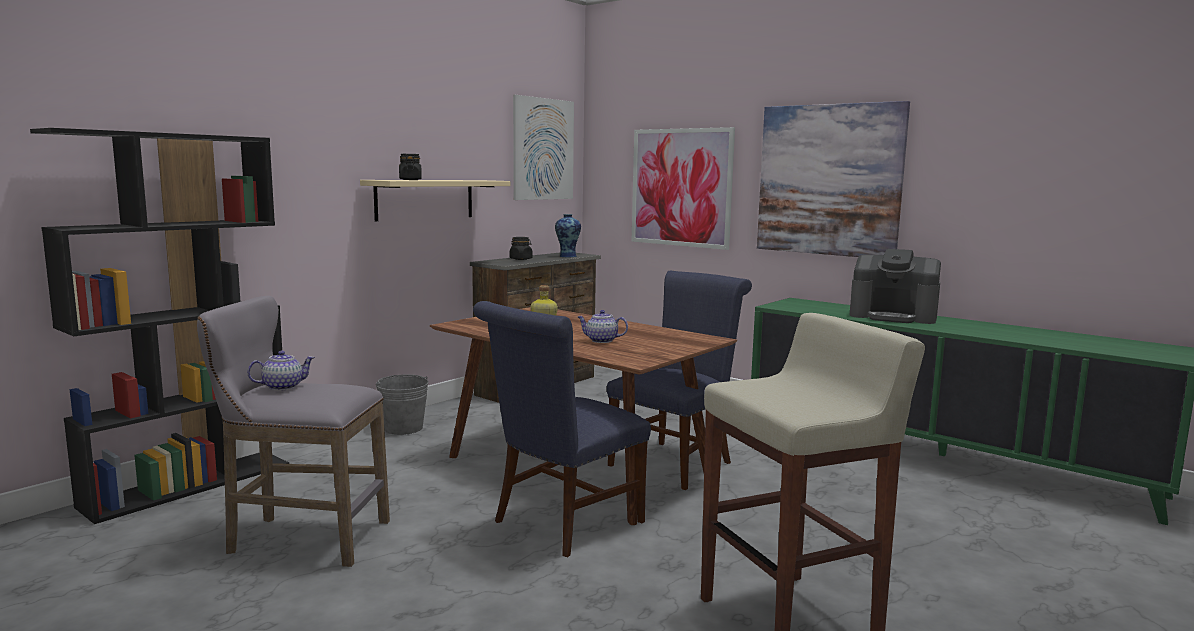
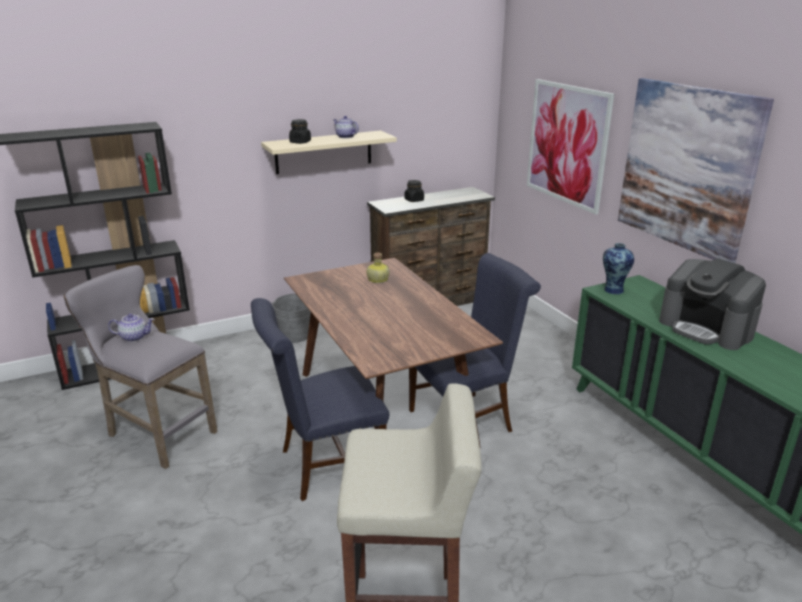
camera: 25 degrees right, 15 degrees up
picture [513,95,574,200] -> none
vase [555,214,581,257] -> vase moved to [603,243,634,294]
teapot [578,310,628,343] -> teapot moved to [333,116,359,138]

